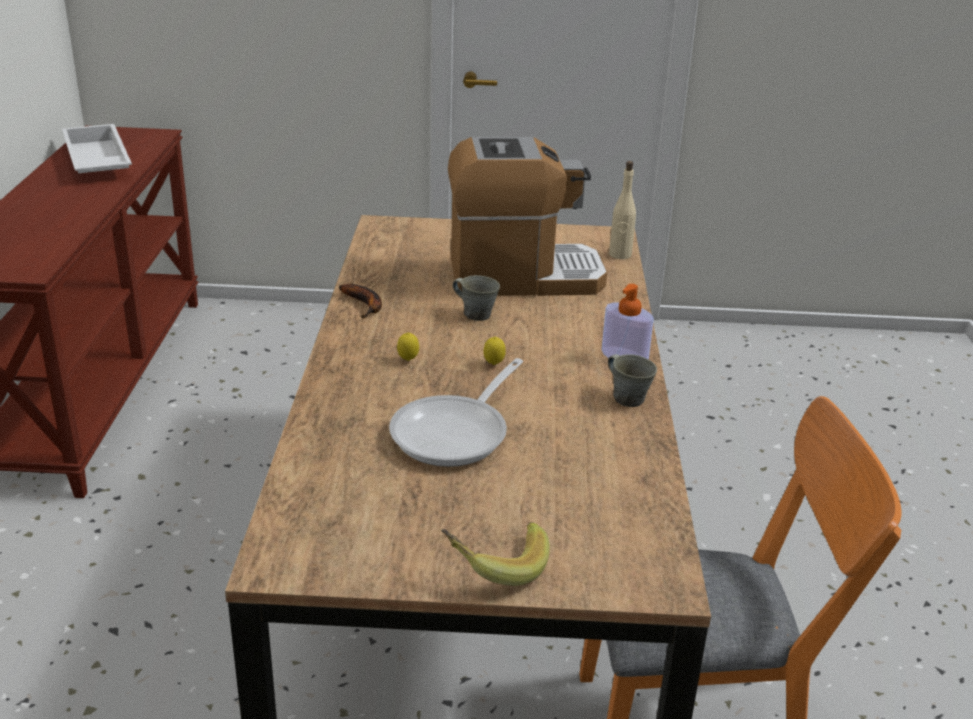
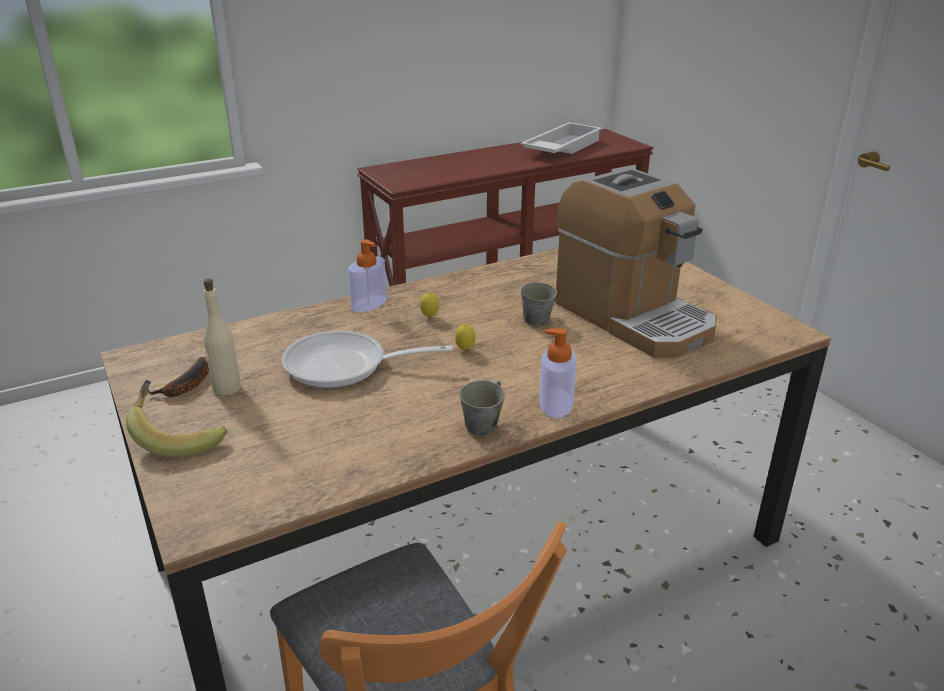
camera: 60 degrees right, 0 degrees up
banana [339,284,382,318] -> banana moved to [148,357,209,397]
beige bottle [609,161,636,259] -> beige bottle moved to [203,279,241,395]
none -> soap dispenser [348,239,387,312]

